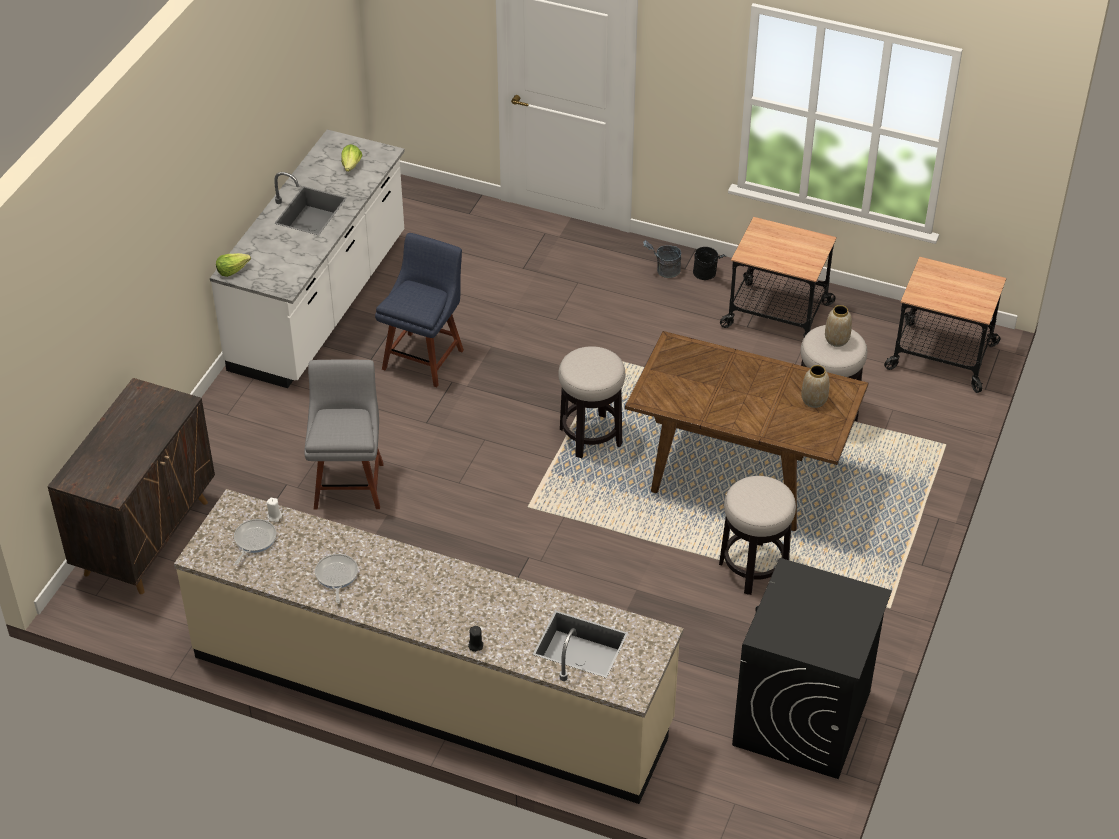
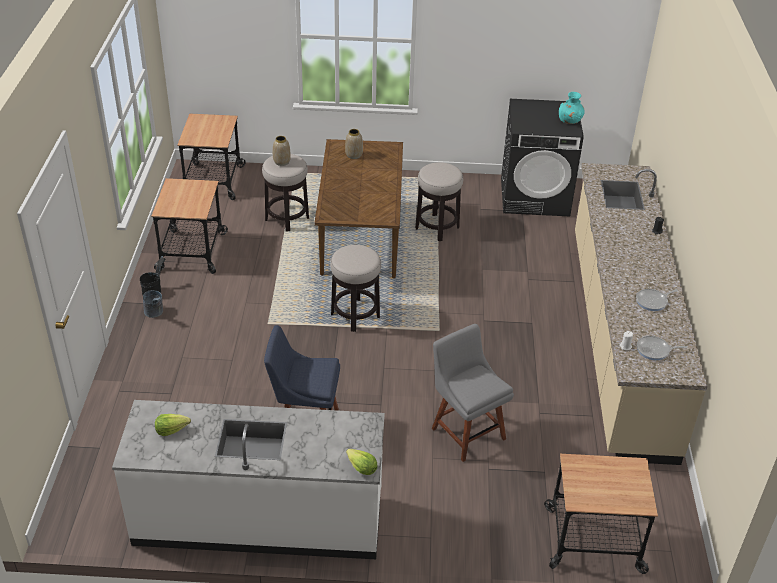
camera: 110 degrees left, 5 degrees down
brown cabinet [47,378,215,594] -> cart [544,454,658,574]
grey chair [304,359,384,509] -> grey chair turned 75 degrees clockwise [432,324,514,462]
none -> turquoise vase [559,92,585,124]

